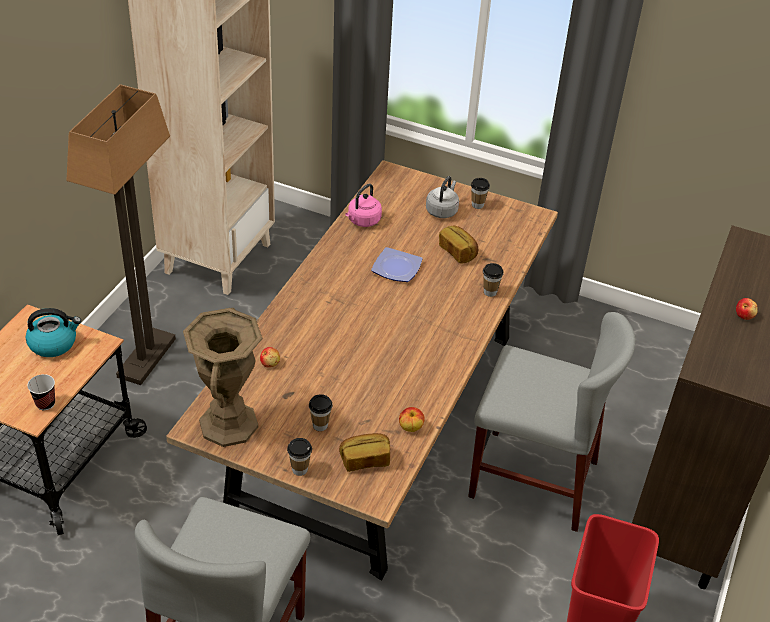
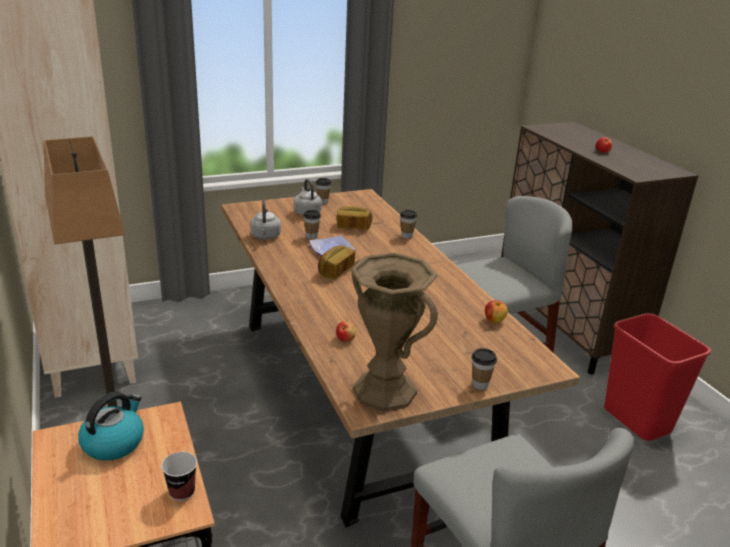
camera: 45 degrees left, 15 degrees down
cup [309,394,333,431] -> cup moved to [303,210,321,239]
bread [339,433,390,472] -> bread moved to [318,245,355,279]
pink kettle [345,184,382,227] -> grey kettle [250,199,281,240]

